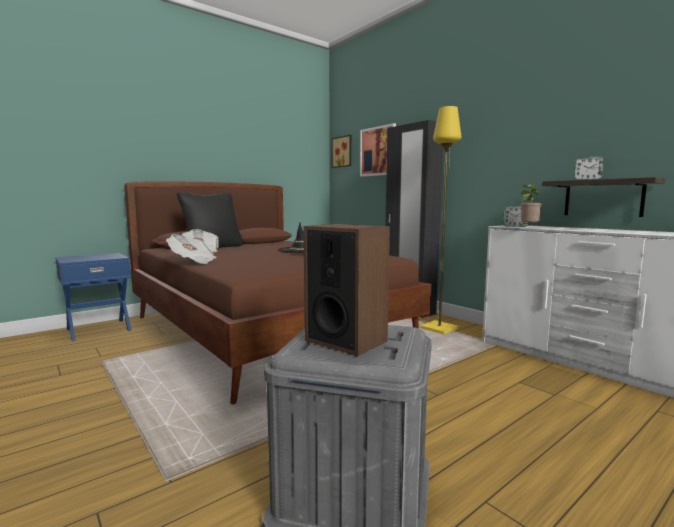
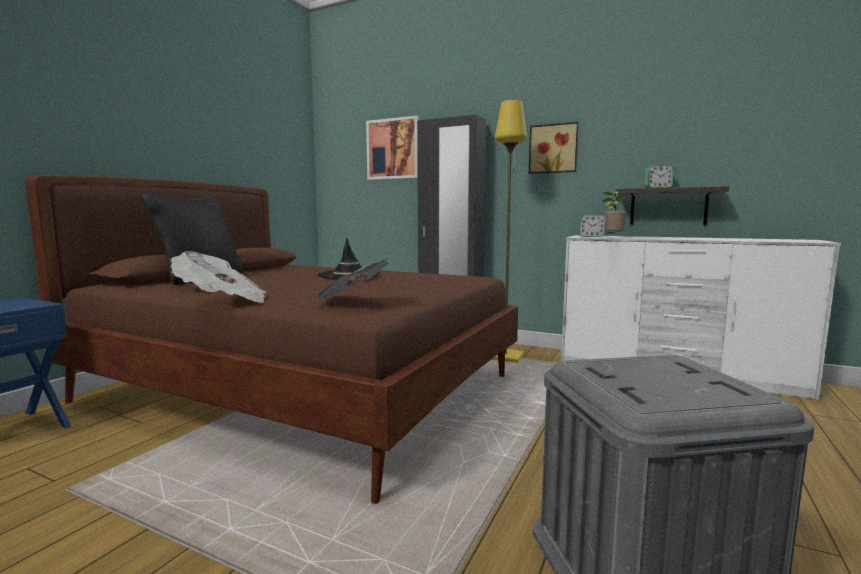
camera: 25 degrees left, 0 degrees up
speaker [303,224,390,356] -> none
picture [331,135,351,168] -> picture moved to [529,122,579,174]
none -> newspaper [314,259,389,299]

